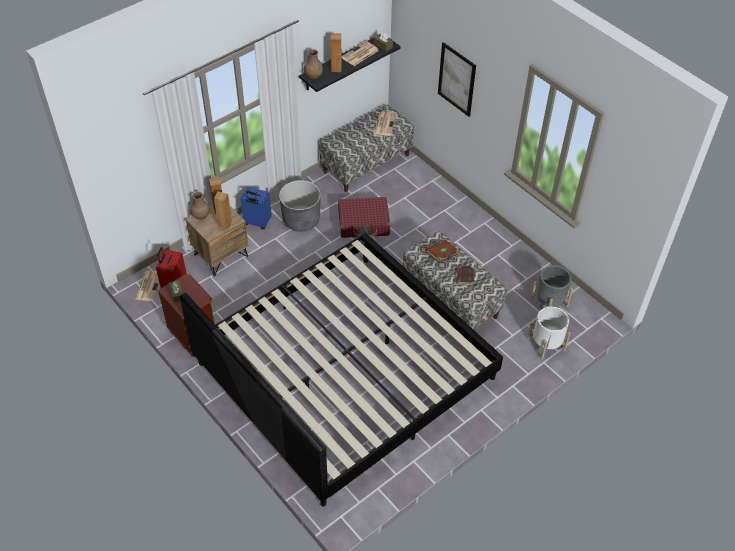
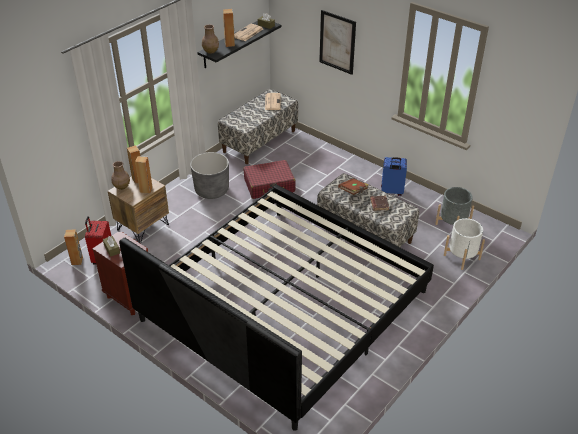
camera: 10 degrees left, 10 degrees down
newspaper [135,271,159,301] -> brown speaker [64,229,83,265]
blue suitcase [241,187,272,229] -> blue suitcase moved to [381,157,407,196]

